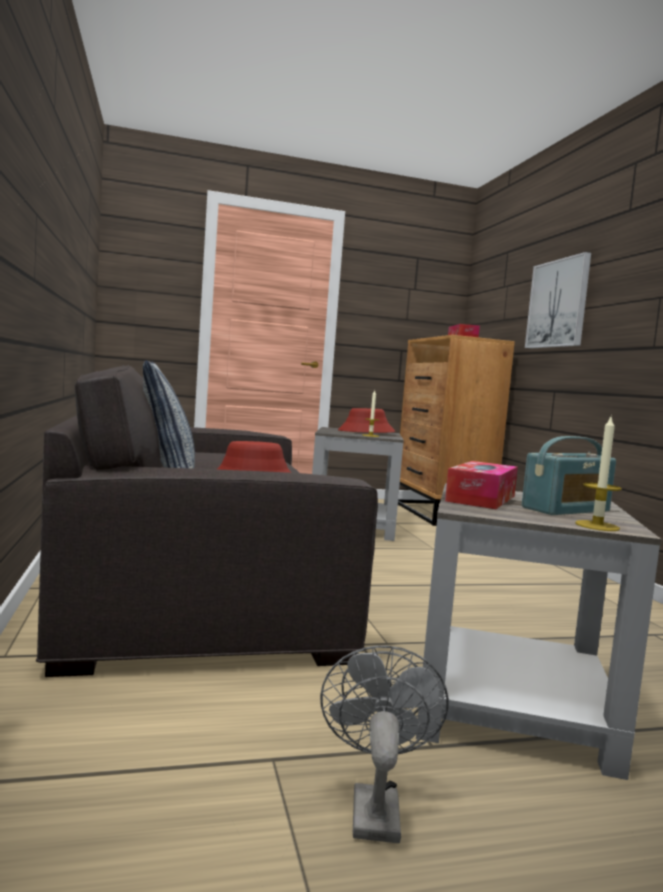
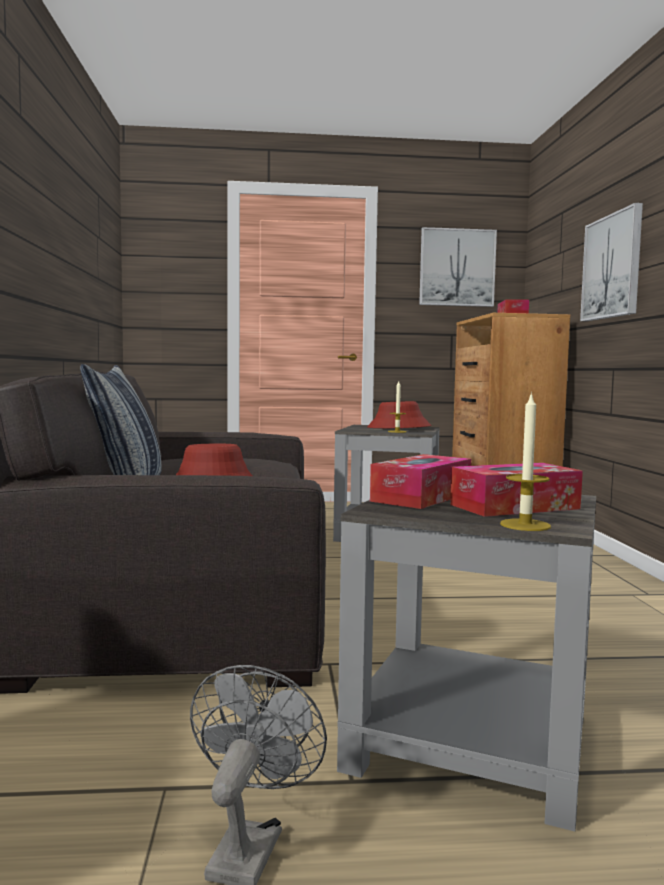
camera: 10 degrees right, 0 degrees up
radio [522,436,616,515] -> tissue box [450,463,583,517]
none -> picture [419,227,497,307]

